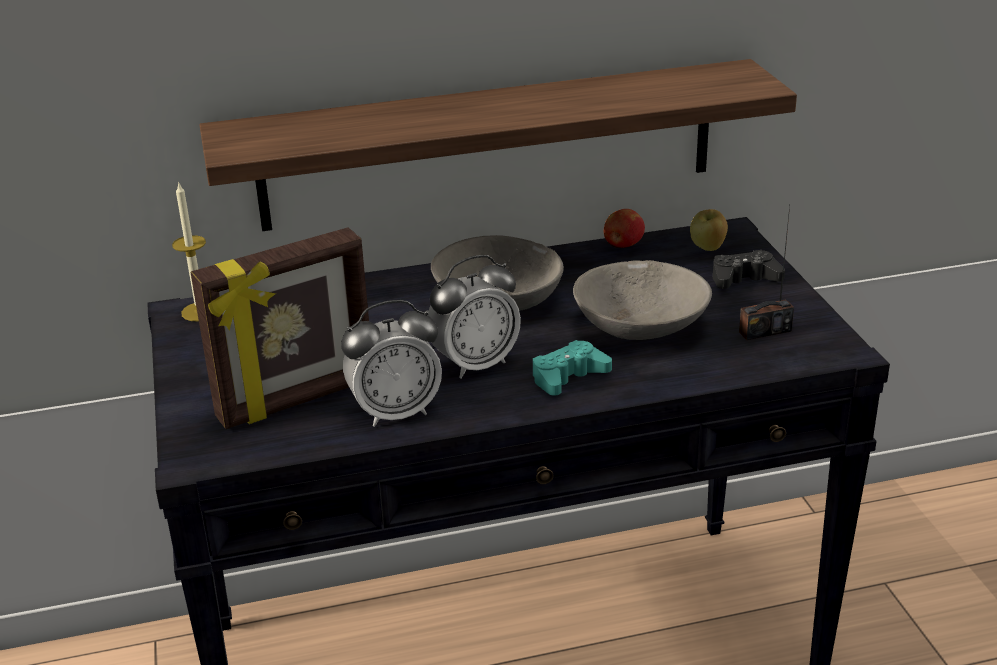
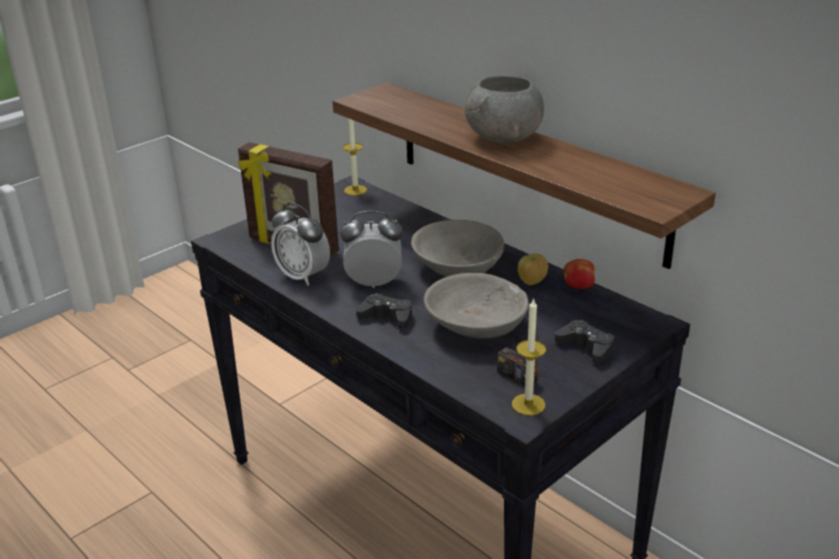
camera: 60 degrees right, 0 degrees up
alarm clock [428,255,521,379] -> alarm clock turned 150 degrees clockwise [340,211,403,288]
turquoise game controller [533,340,612,396] -> black game controller [356,293,412,329]
apple [690,209,728,251] -> apple moved to [518,253,548,285]
none -> grey bowl [465,76,544,144]
none -> candle [512,298,546,416]

